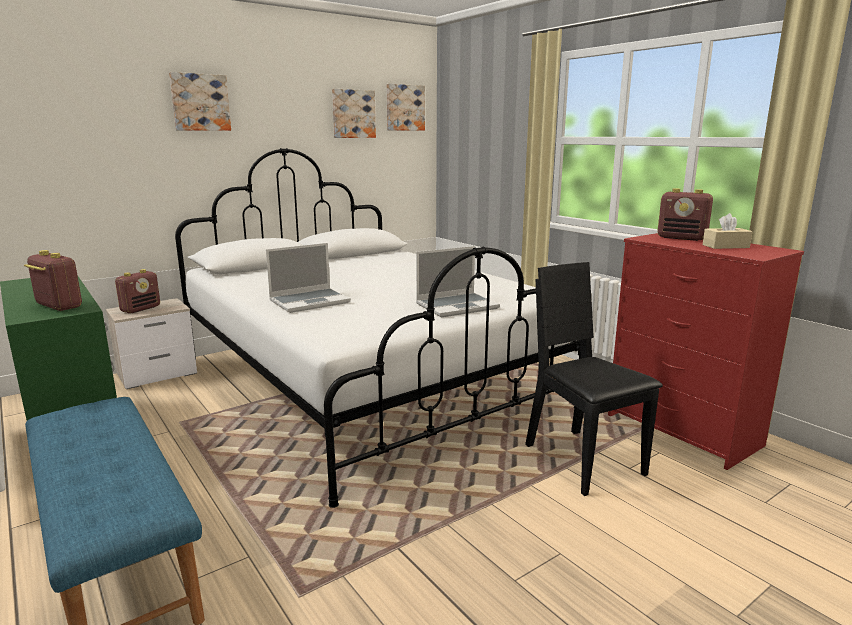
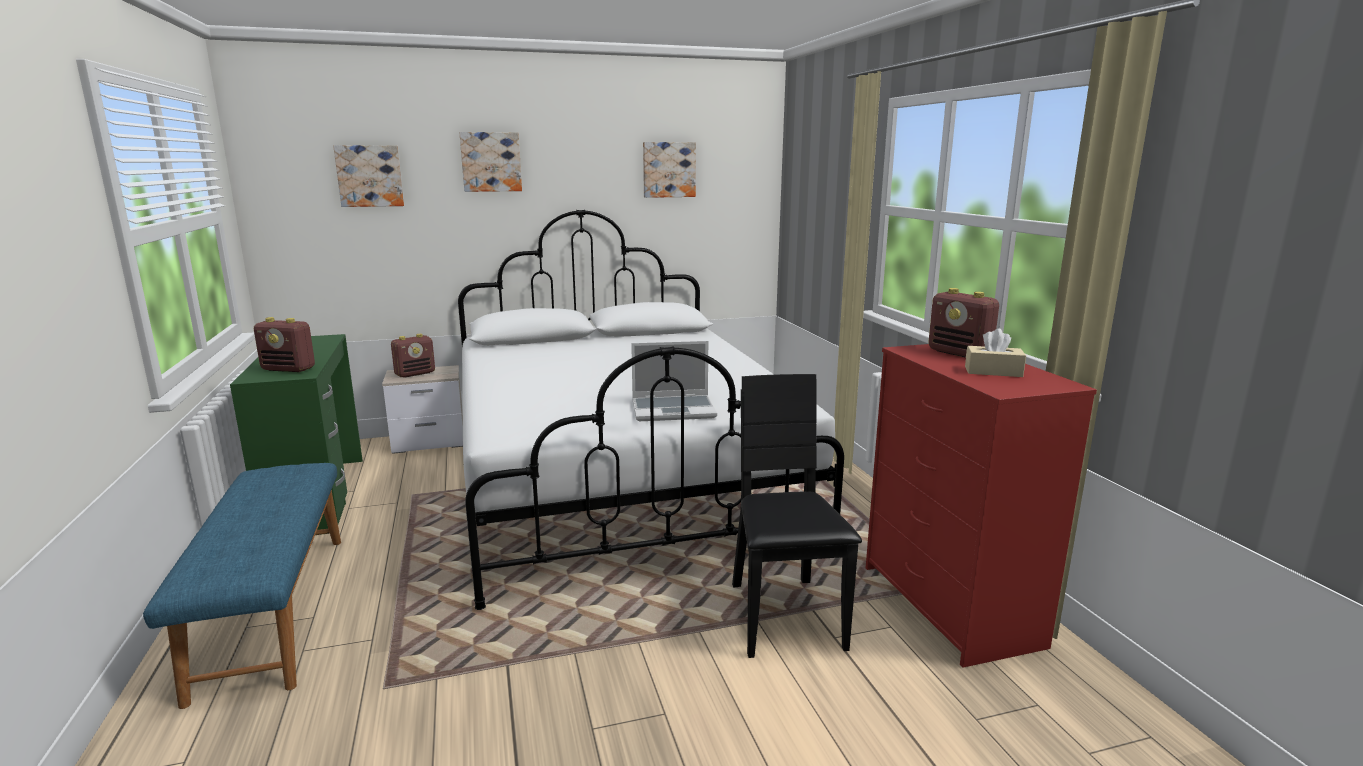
camera: 20 degrees right, 0 degrees up
radio [24,250,82,311] -> radio turned 135 degrees clockwise [254,317,315,372]
laptop [266,243,351,313] -> none
picture [386,84,425,131] -> picture moved to [333,145,404,207]

